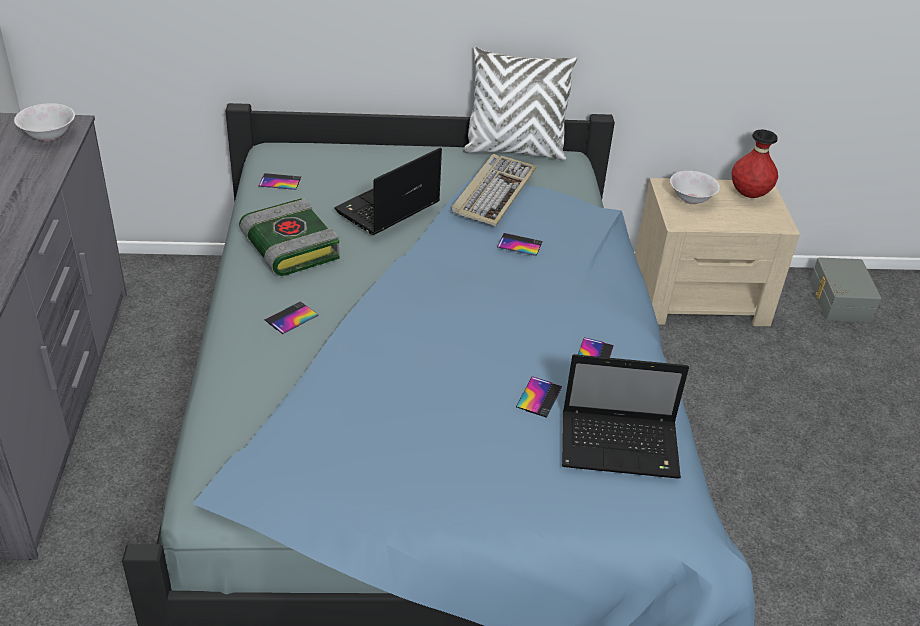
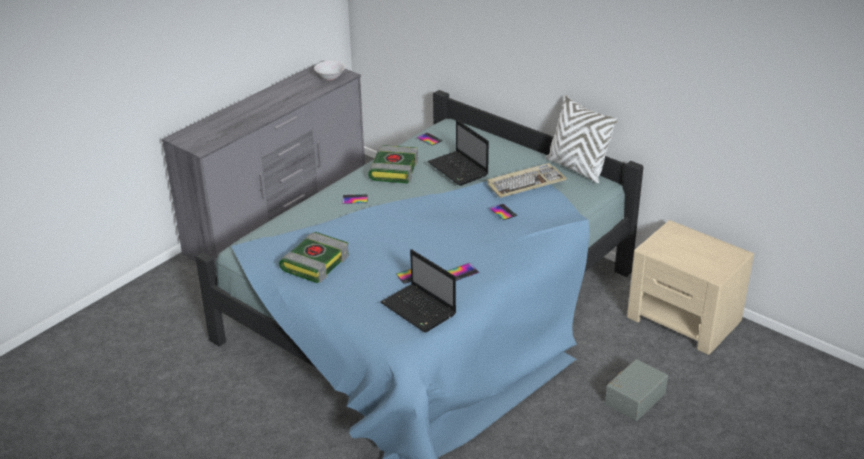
camera: 45 degrees right, 5 degrees down
laptop [334,148,442,235] -> laptop turned 120 degrees counterclockwise [428,120,489,186]
white bowl [670,171,720,204] -> none
red vase [731,130,778,198] -> none
grey storage box [810,257,882,322] -> grey storage box moved to [605,359,668,421]
none -> book [279,232,349,283]

